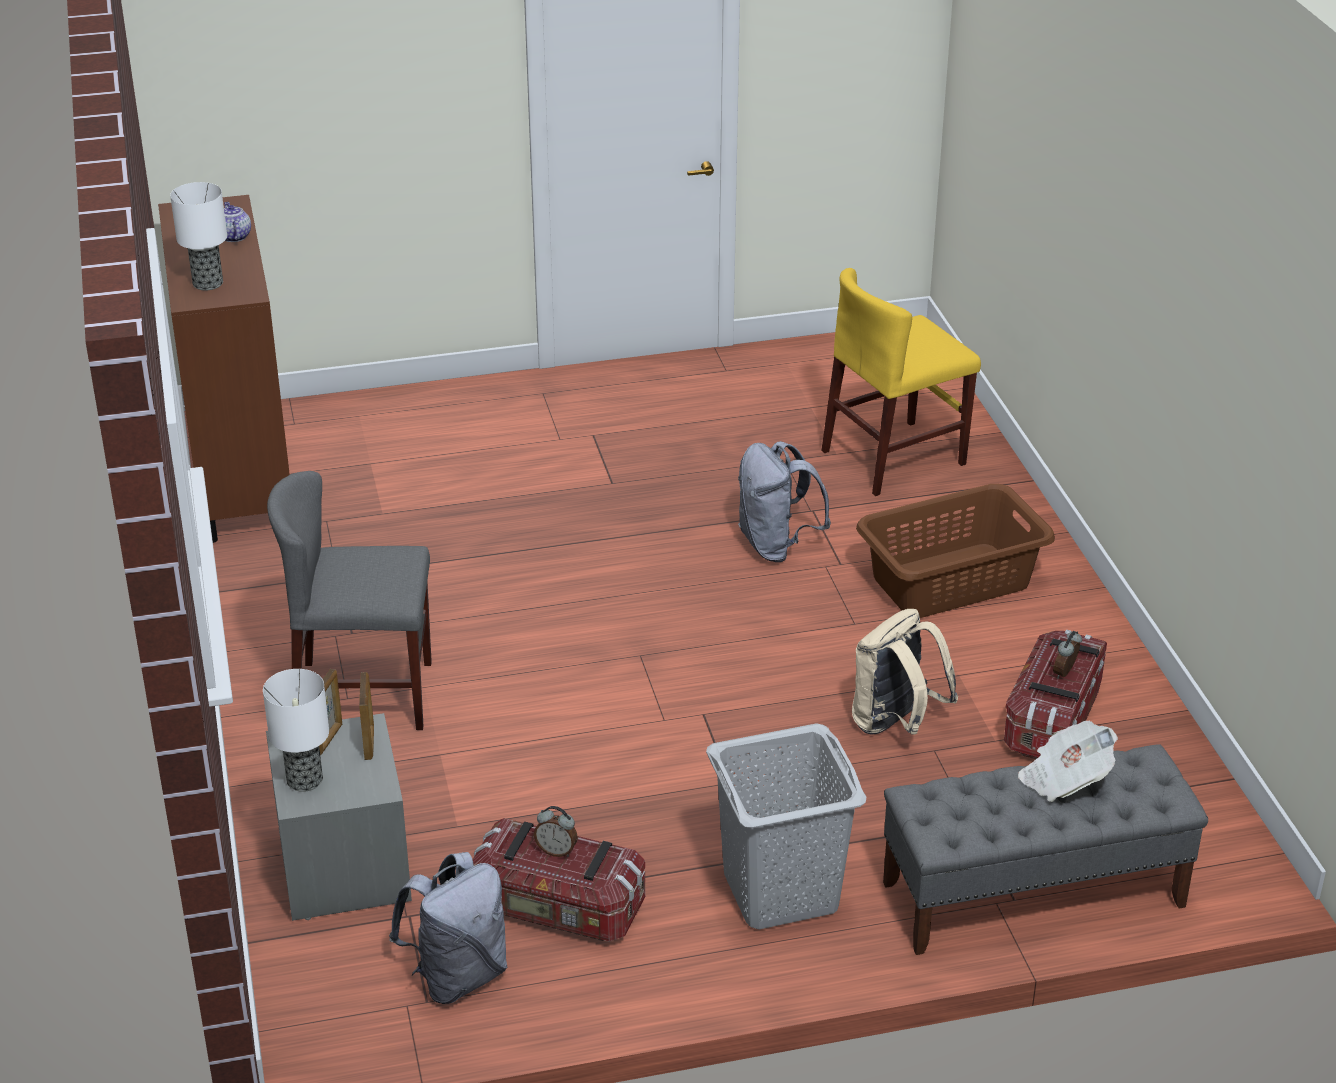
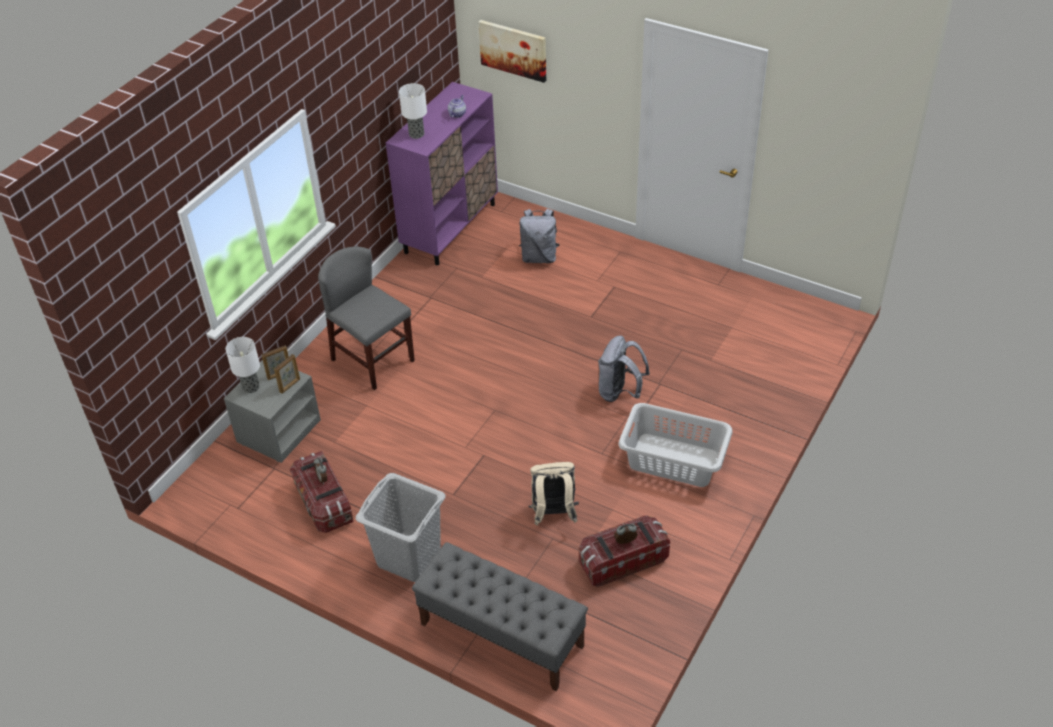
camera: 45 degrees right, 10 degrees up
brown cabinet [158,195,290,543] -> purple cabinet [386,82,498,265]
grey backpack [389,852,507,1004] -> grey backpack moved to [519,209,560,263]
yellow chair [821,268,981,496] -> none
brown laundry basket [856,484,1055,618] -> grey laundry basket [618,403,733,487]
newspaper [1018,721,1118,802] -> none
none -> picture [478,20,546,83]

